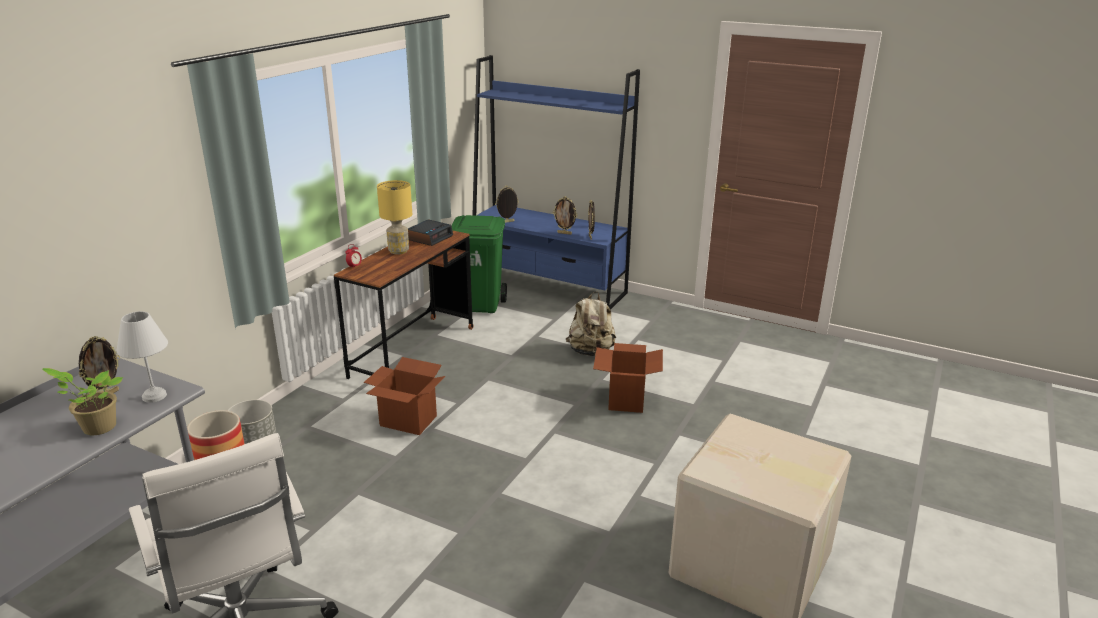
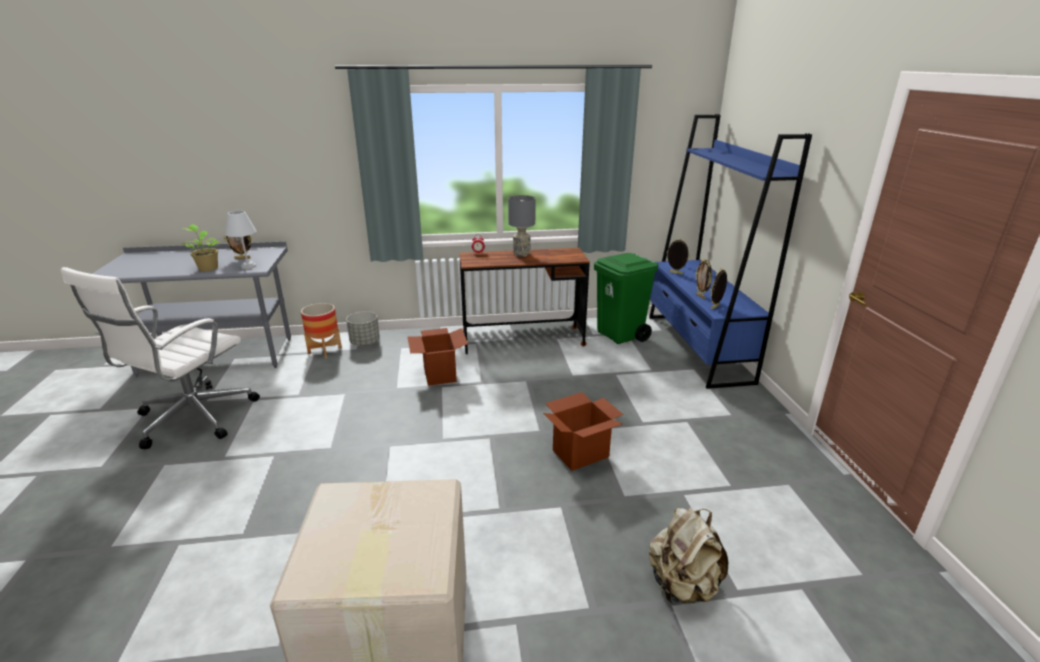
camera: 55 degrees right, 0 degrees up
yellow table lamp [377,180,412,255] -> grey table lamp [508,195,536,257]
alarm clock [408,219,453,246] -> none
beige backpack [566,291,616,356] -> beige backpack moved to [649,508,728,603]

